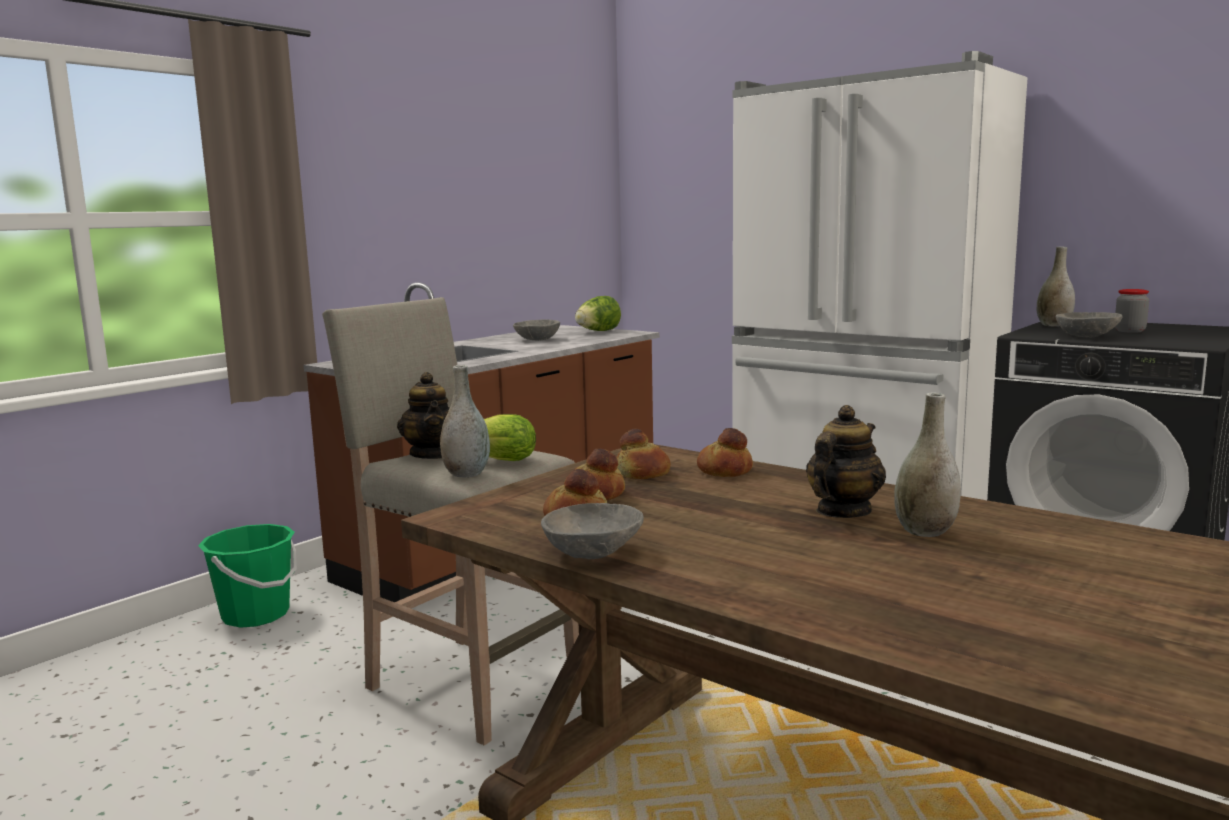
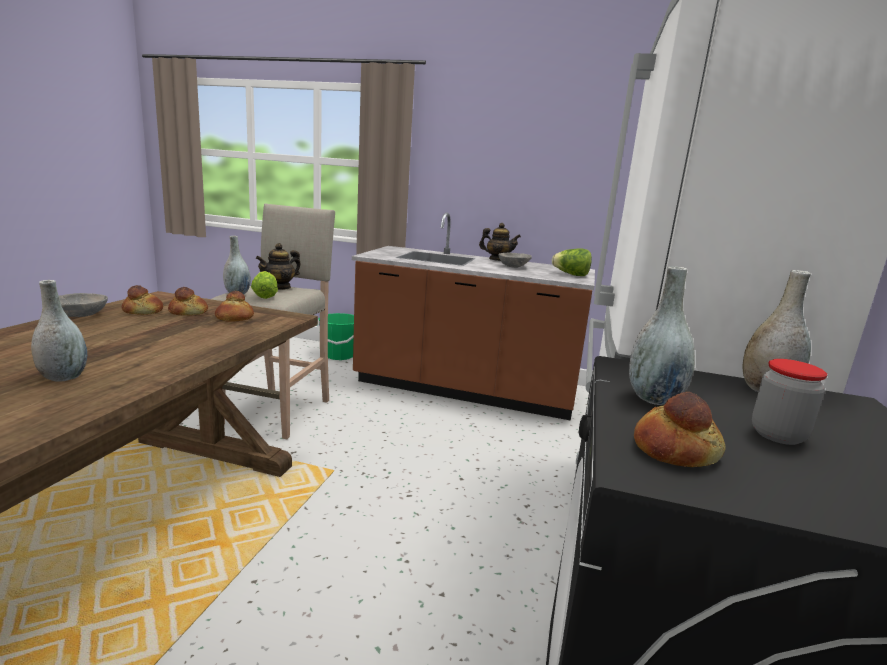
camera: 65 degrees right, 5 degrees up
bread [697,428,753,477] -> bread moved to [634,392,725,467]
teapot [806,405,886,518] -> teapot moved to [479,223,521,261]
grey bowl [1056,312,1122,338] -> grey vase [629,267,695,405]

